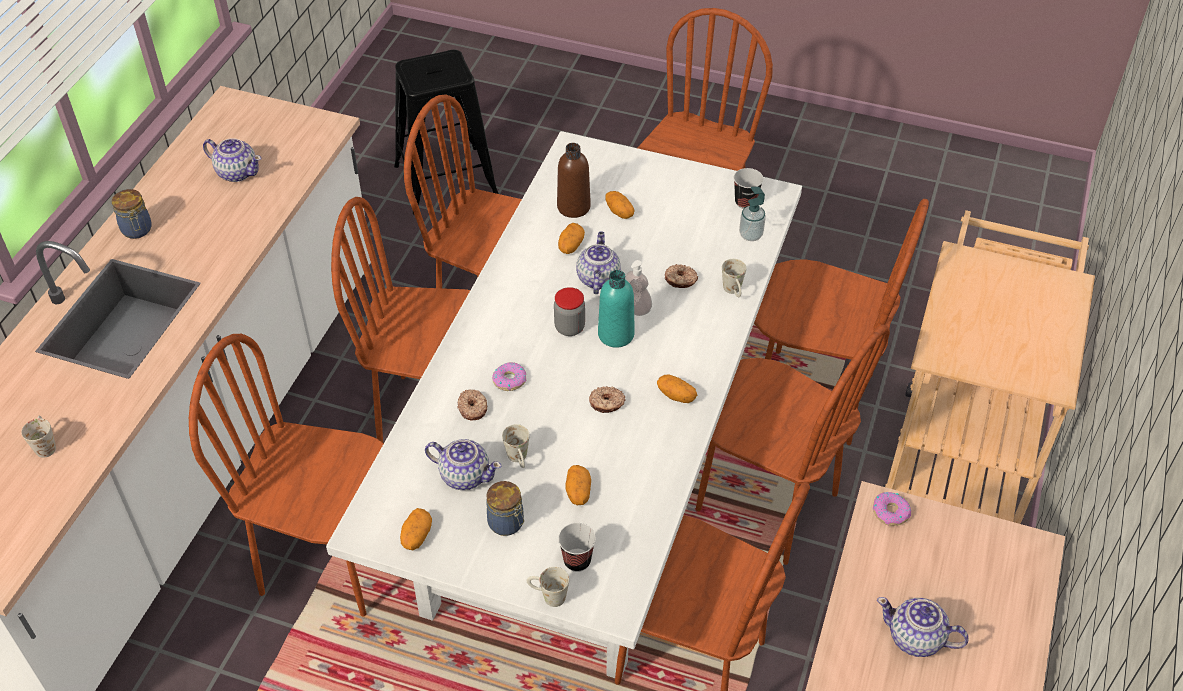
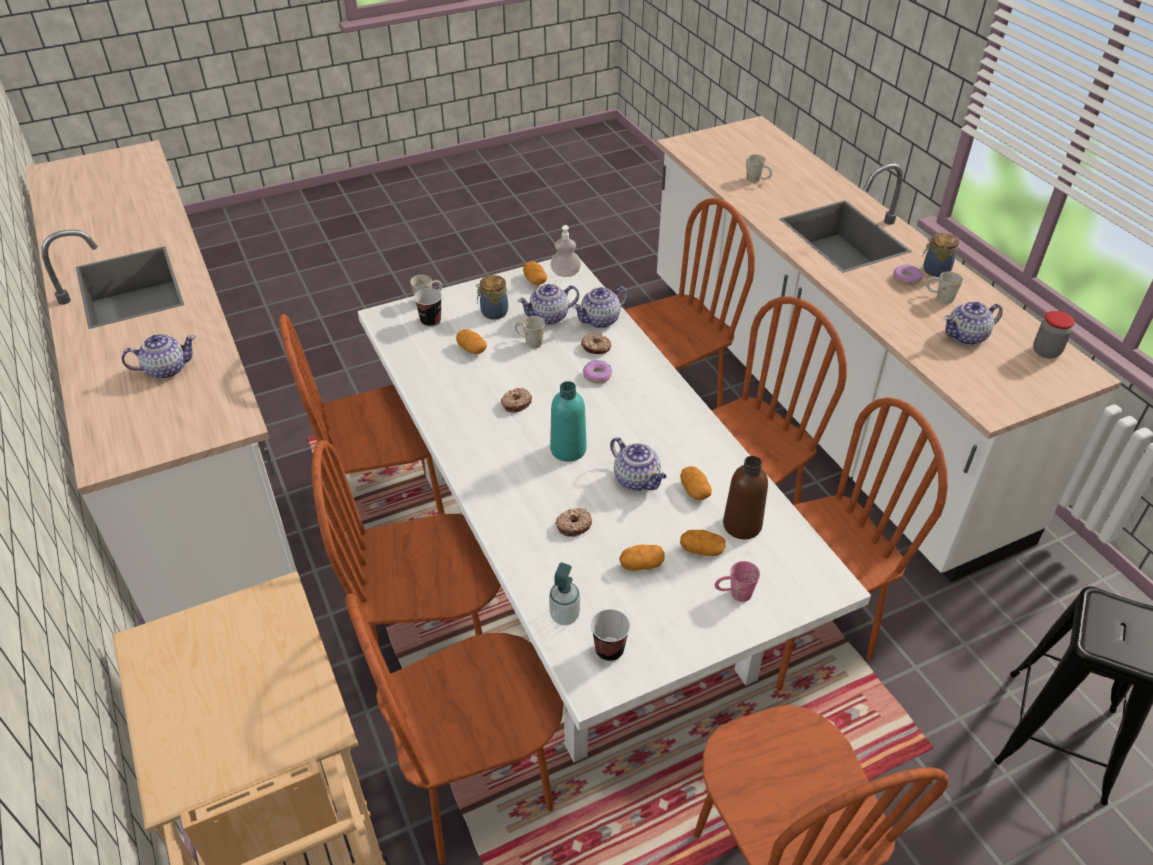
camera: 135 degrees right, 5 degrees down
jar [554,287,585,336] -> jar moved to [1033,311,1075,358]
soap dispenser [626,260,652,316] -> soap dispenser moved to [550,225,581,277]
potato [657,375,698,403] -> potato moved to [619,545,665,571]
white mug [722,259,746,297] -> white mug moved to [926,272,963,304]
donut [873,492,911,526] -> donut moved to [893,265,923,285]
none -> teapot [572,286,628,328]
none -> pink mug [715,561,760,602]

